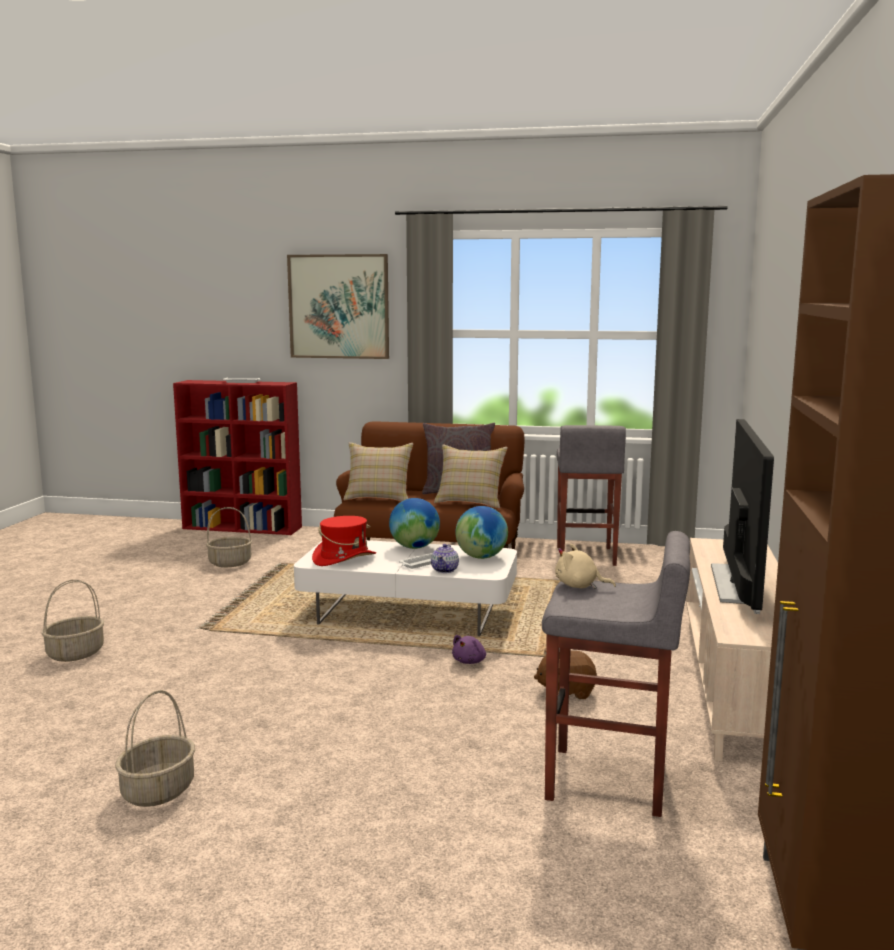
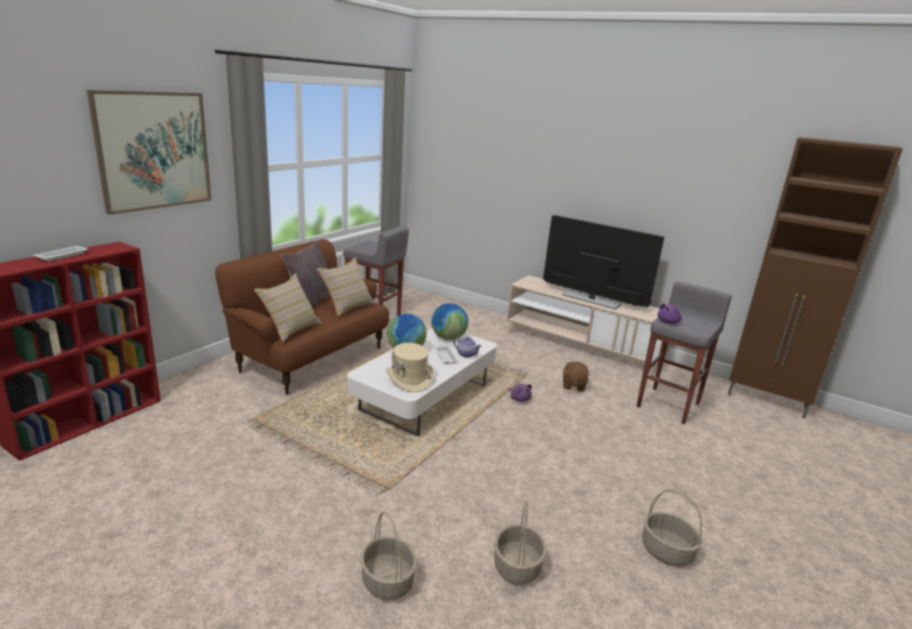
camera: 70 degrees left, 10 degrees up
basket [206,507,252,567] -> basket moved to [494,500,547,585]
red hat [312,516,376,566] -> beige hat [386,343,434,392]
beige plush toy [555,544,616,589] -> purple plush toy [658,303,682,324]

